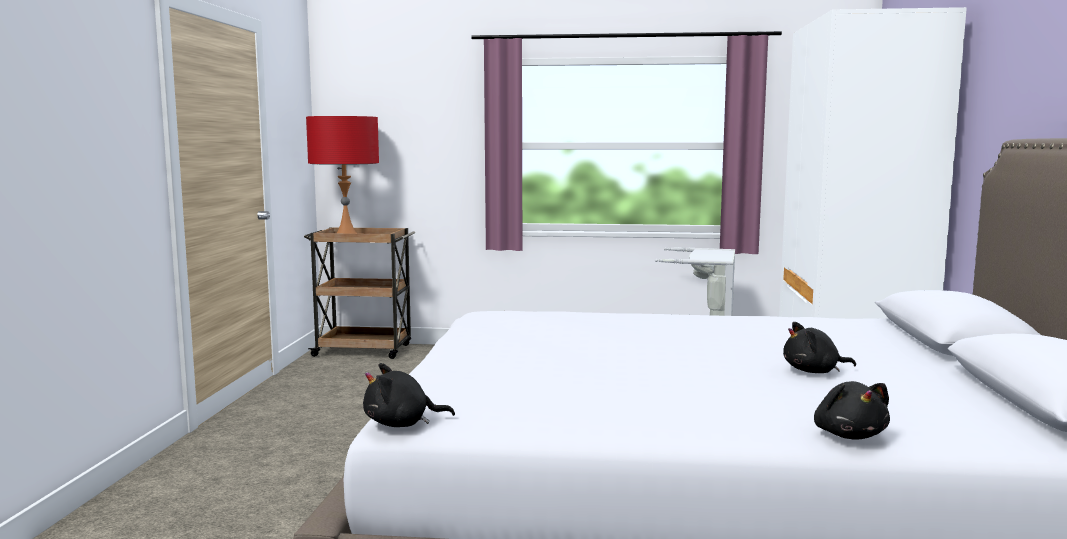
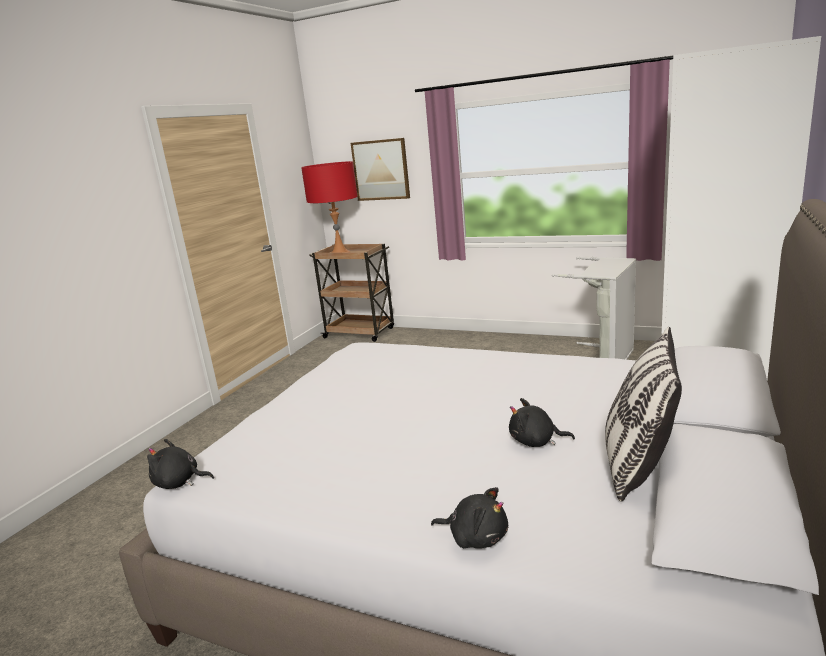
camera: 20 degrees right, 10 degrees up
black plush toy [814,381,890,440] -> black plush toy turned 75 degrees counterclockwise [431,487,508,548]
none -> picture [351,138,410,201]
none -> pillow [605,327,682,502]

